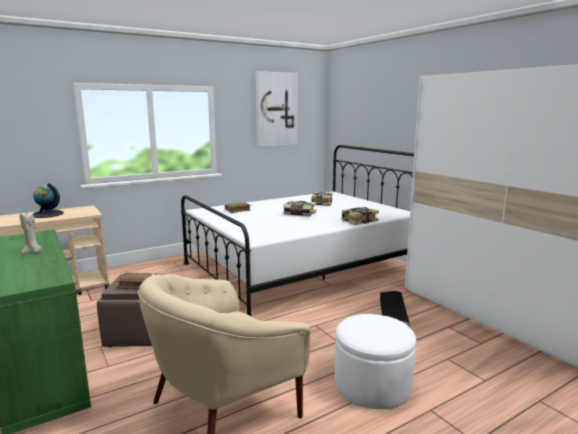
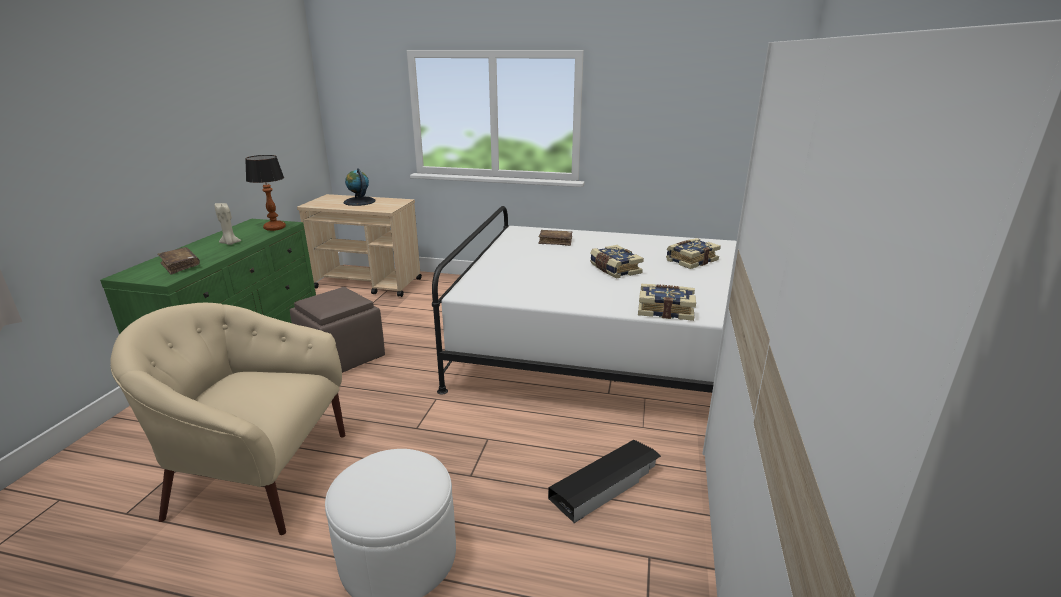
camera: 45 degrees right, 10 degrees up
brown book [117,273,157,289] -> brown book moved to [157,247,200,275]
picture [256,71,298,147] -> none
none -> table lamp [245,155,286,231]

